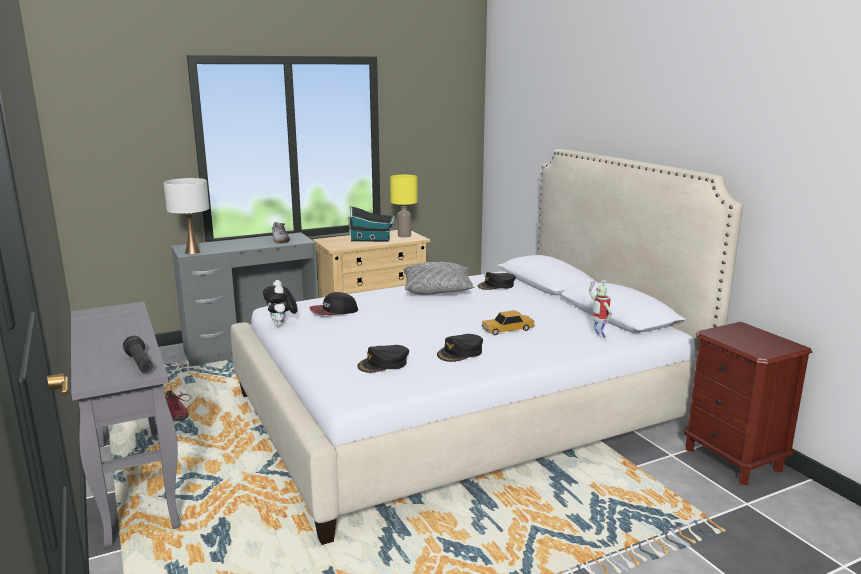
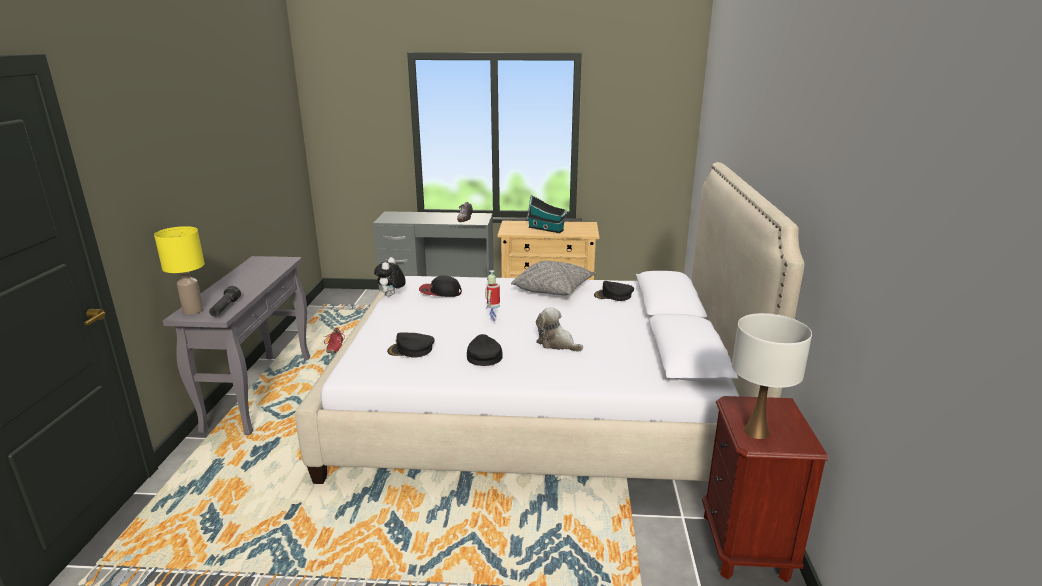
camera: 30 degrees right, 5 degrees up
white table lamp [163,178,209,254] -> white table lamp moved to [732,313,812,439]
yellow table lamp [390,175,418,238] -> yellow table lamp moved to [154,226,205,315]
black cap [437,334,483,362] -> black cap turned 90 degrees clockwise [467,334,503,366]
toy car [482,310,535,335] -> plush toy [536,307,583,351]
toy robot [589,280,612,340] -> toy robot moved to [485,270,500,324]

